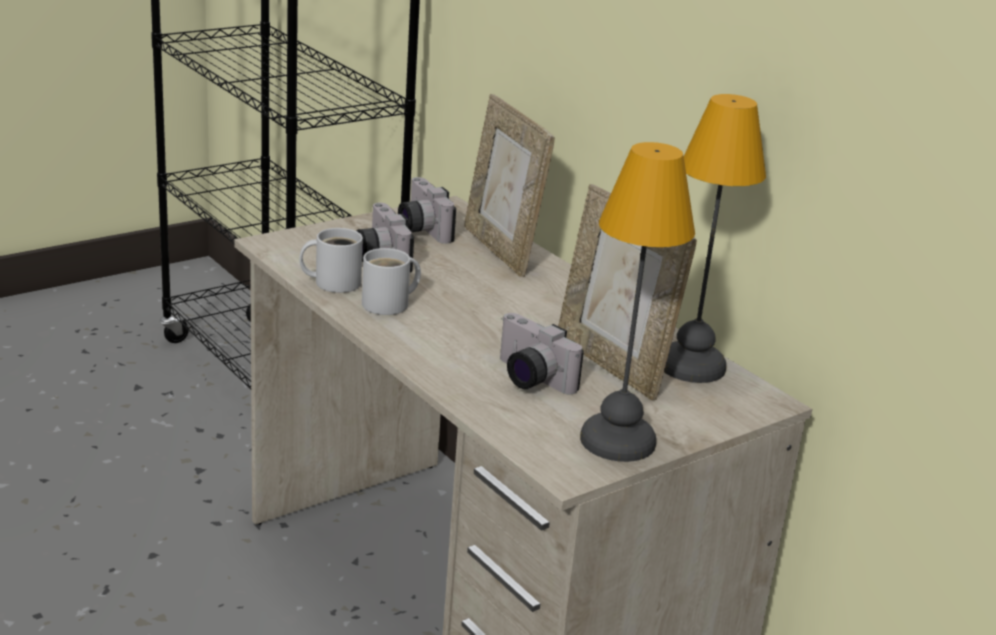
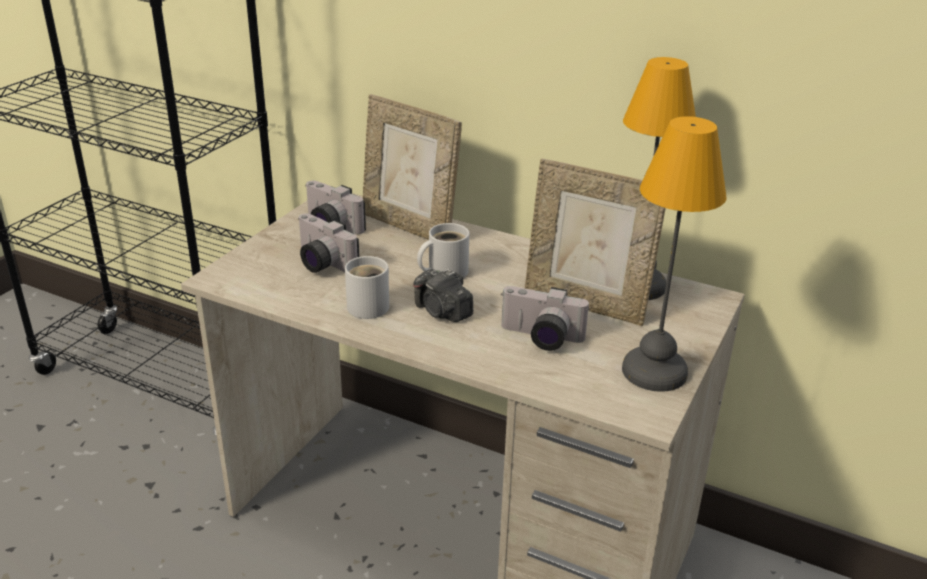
camera: 25 degrees left, 5 degrees up
white mug [299,228,363,293] -> white mug moved to [417,223,469,278]
none -> camera [413,269,473,322]

